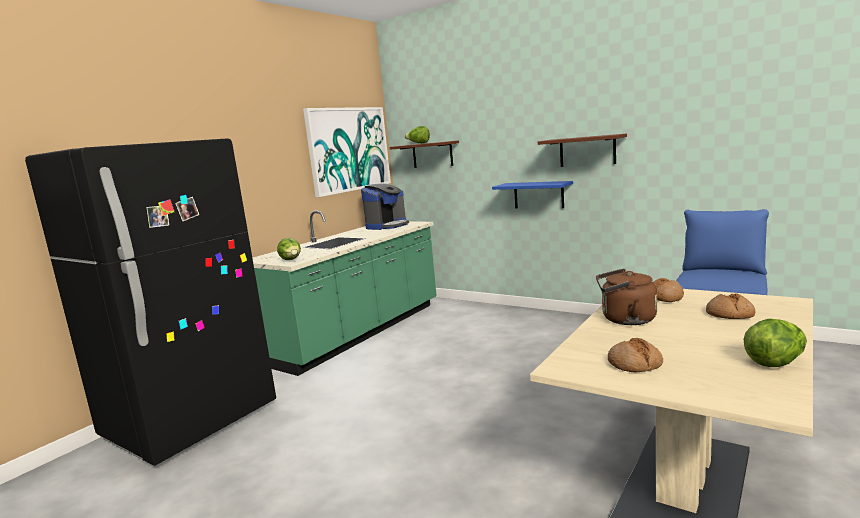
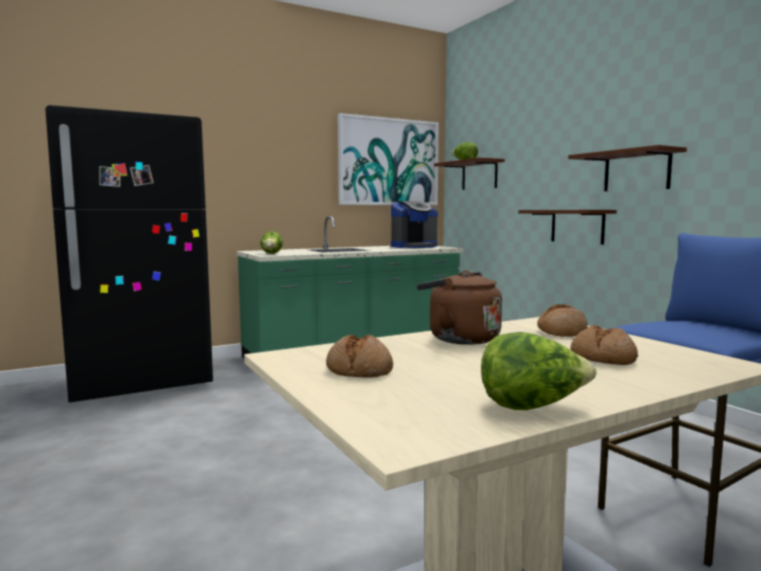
camera: 25 degrees right, 5 degrees down
blue shelf [492,181,573,208] -> brown shelf [518,210,617,245]

